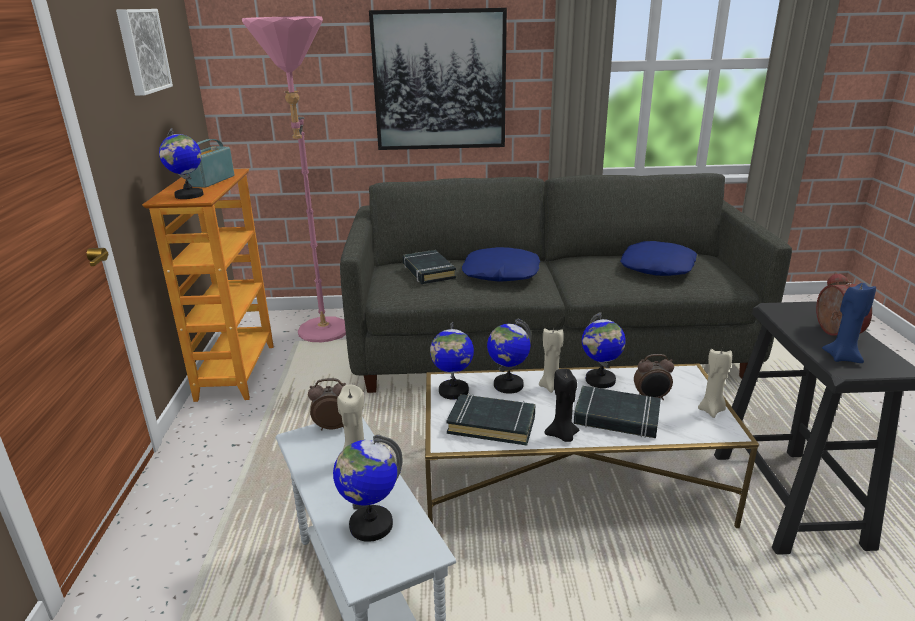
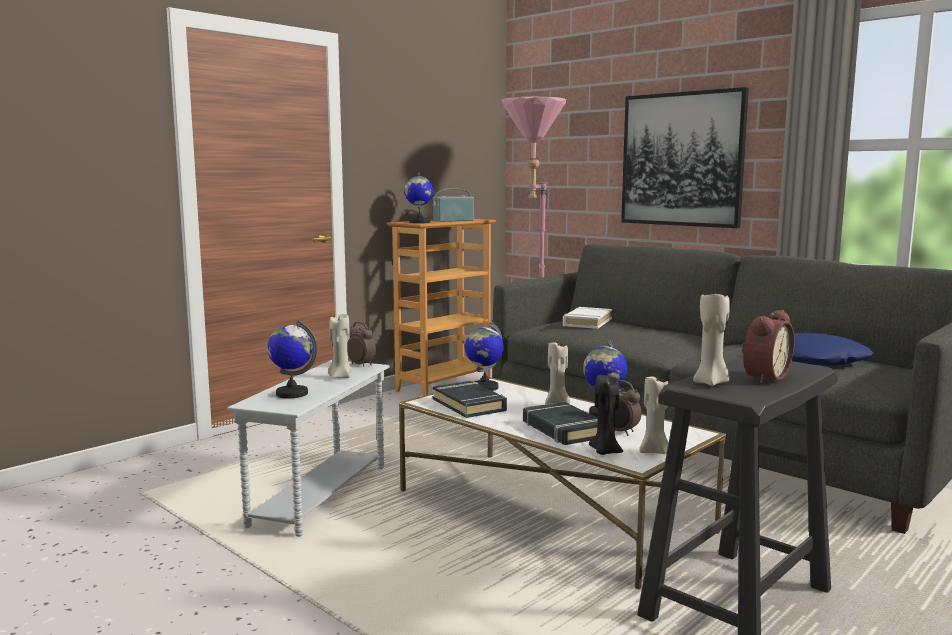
camera: 45 degrees right, 15 degrees down
picture [116,9,173,96] -> none
black book [403,250,456,284] -> white book [563,307,612,329]
blue pillow [462,247,540,282] -> none
globe [487,319,531,394] -> none
black candle [544,369,579,442] -> black candle moved to [589,375,623,455]
blue candle [822,282,876,363] -> beige candle [693,289,730,386]

